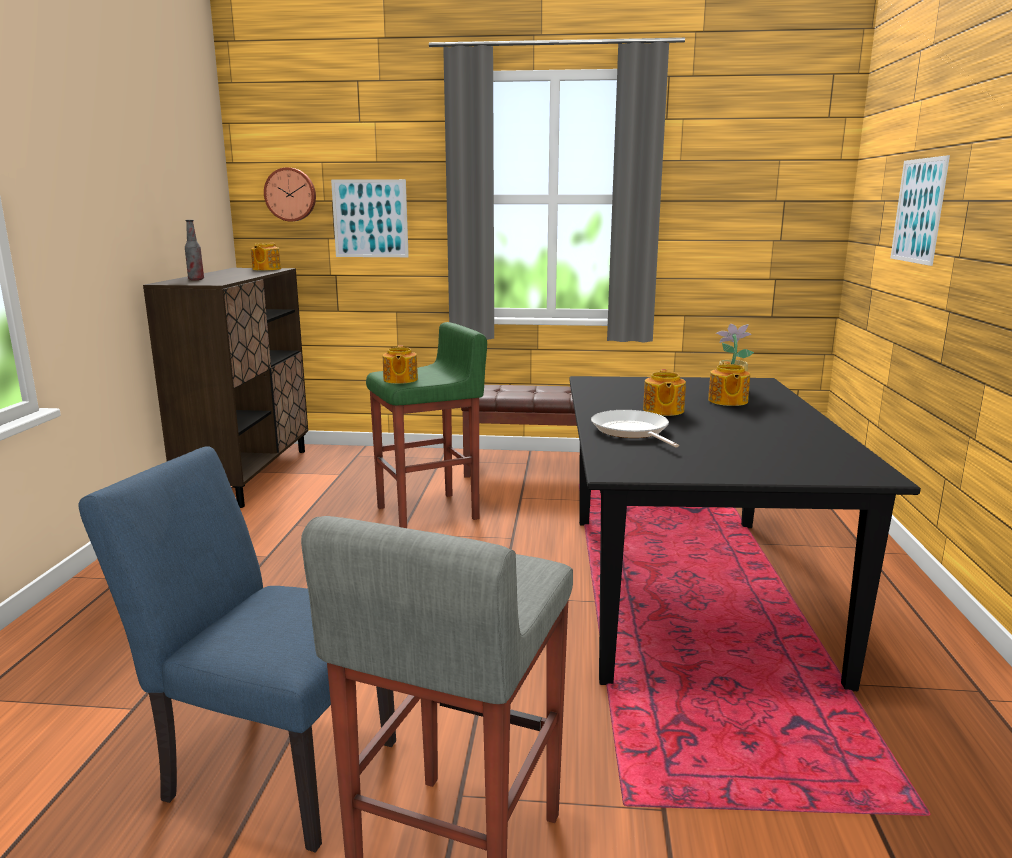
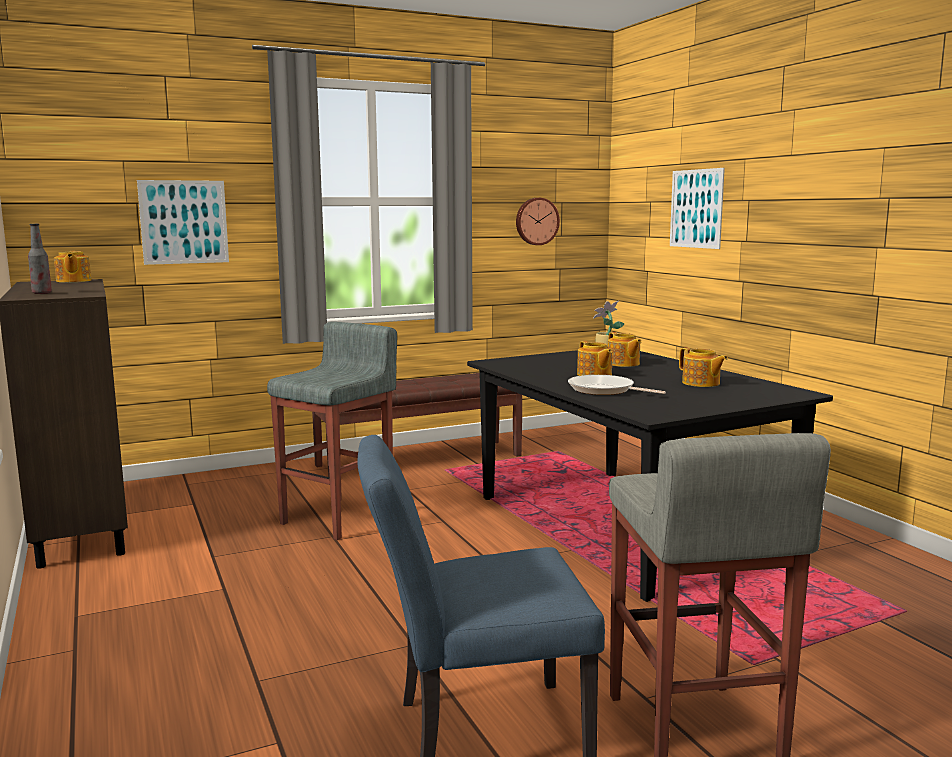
camera: 30 degrees left, 5 degrees down
wall clock [264,167,316,222] -> wall clock moved to [516,198,560,245]
green stool [366,322,487,528] -> grey stool [267,322,397,540]
teapot [383,345,418,384] -> teapot moved to [679,347,728,387]

